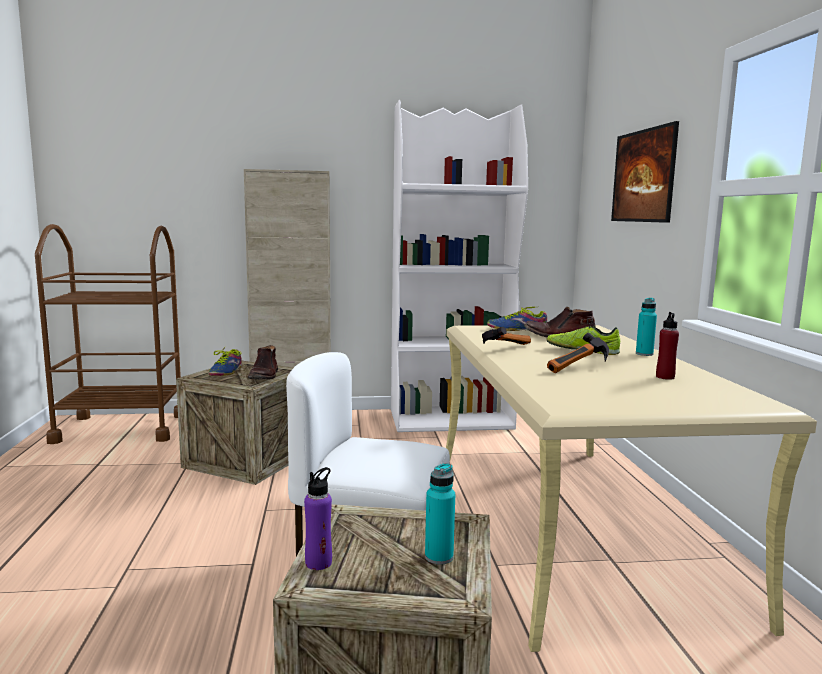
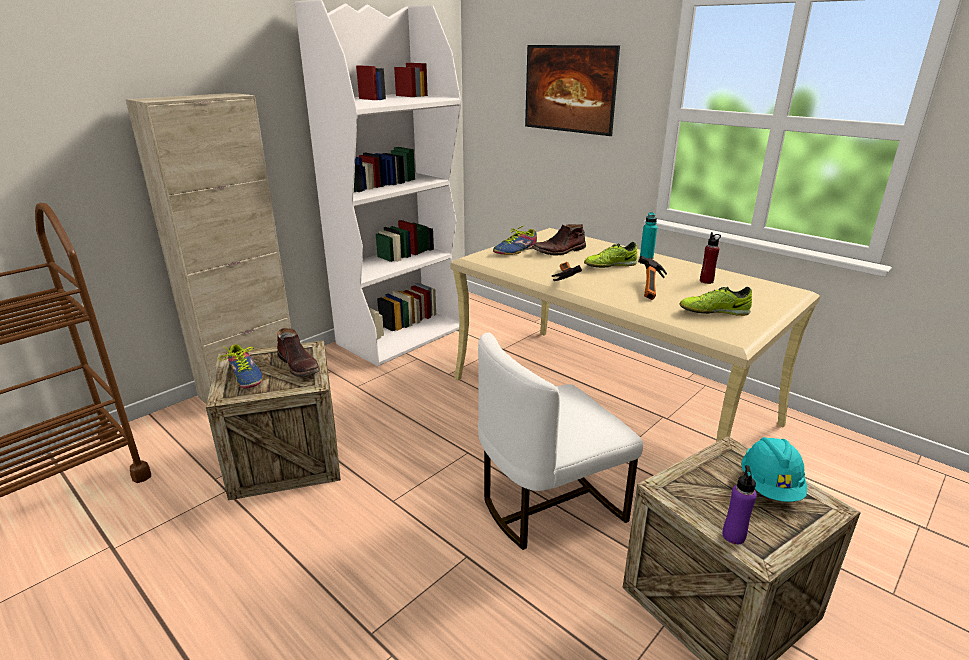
camera: 40 degrees left, 15 degrees up
turquoise bottle [425,463,455,565] -> turquoise hard hat [741,437,807,502]
none -> shoe [679,287,752,316]

